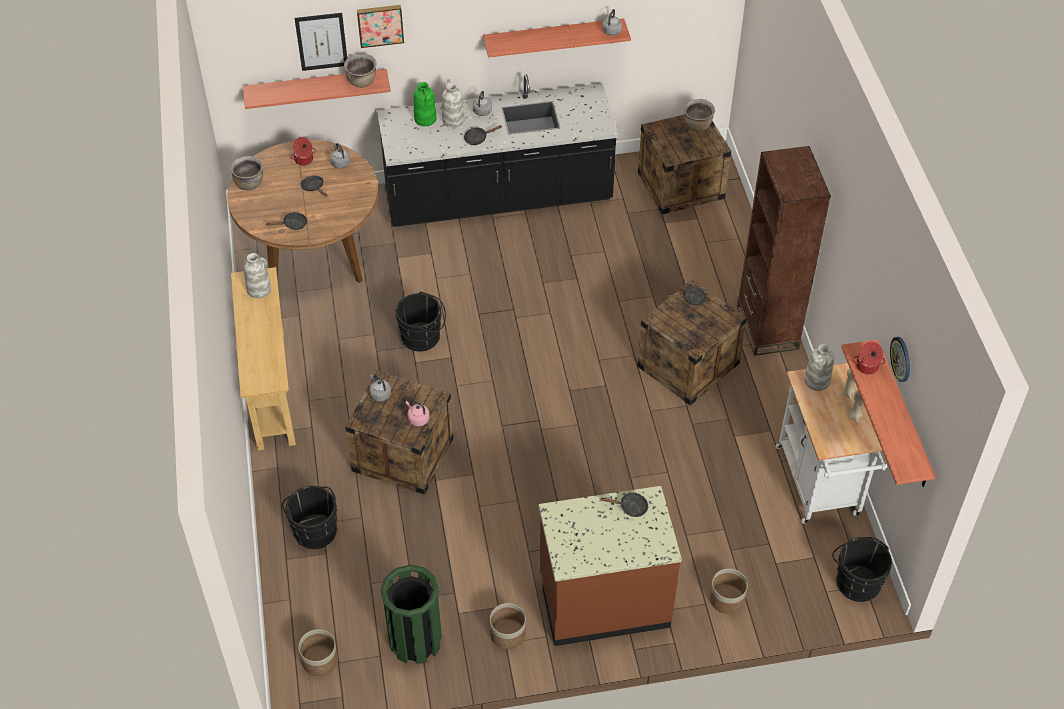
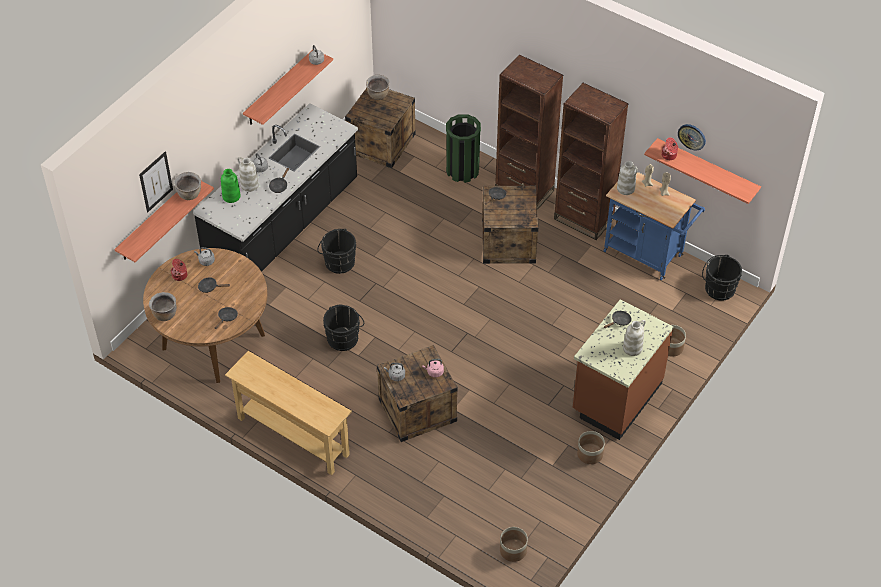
camera: 45 degrees left, 0 degrees up
white vase [244,253,271,298] -> white vase moved to [623,320,646,356]
black bucket [282,486,338,549] -> black bucket moved to [317,229,356,274]
picture [357,5,404,48] -> none
green trash can [380,565,442,664] -> green trash can moved to [446,114,481,183]
white cart [775,363,887,524] -> blue cart [604,172,705,280]
none -> brown bookcase [554,83,628,240]

